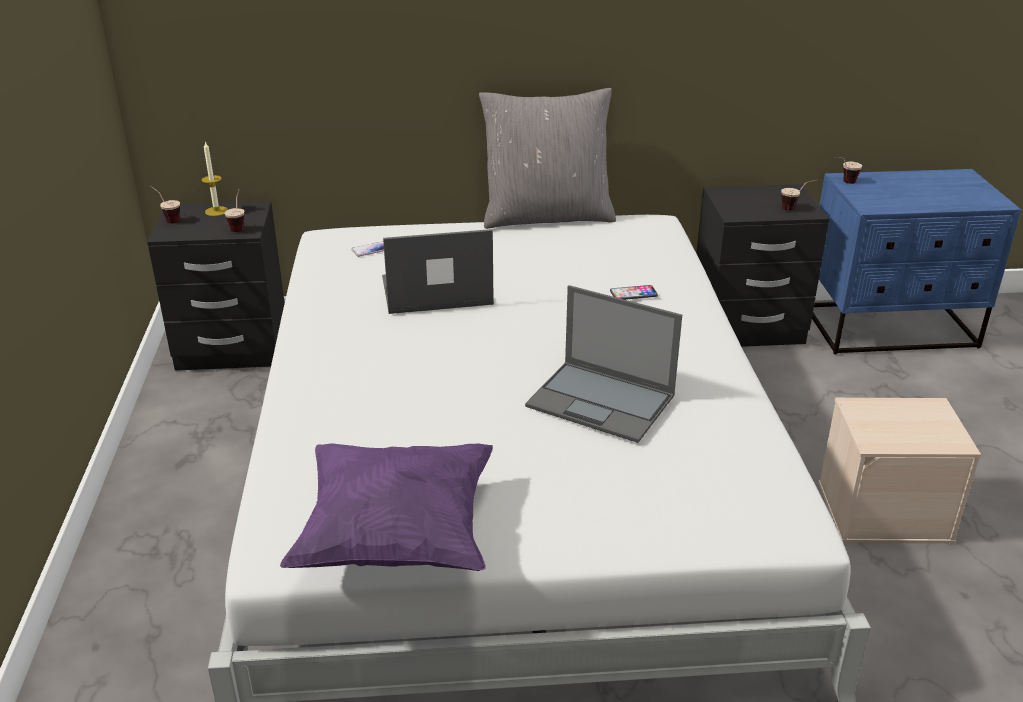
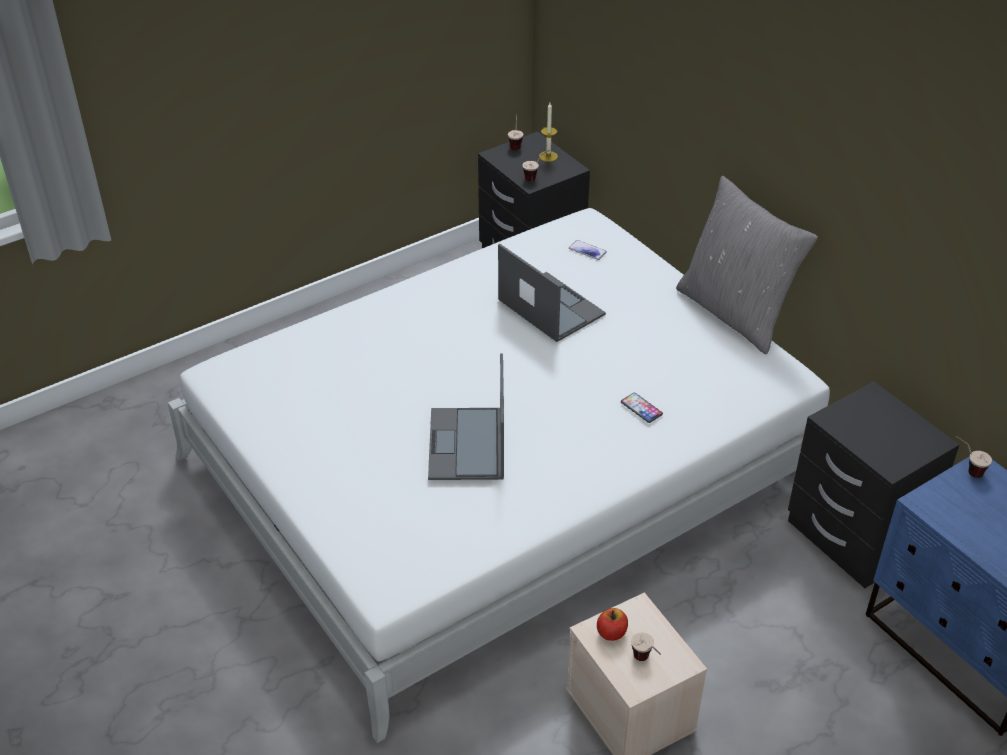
camera: 60 degrees right, 10 degrees up
purple pillow [280,443,493,571] -> none
cup [781,179,818,211] -> cup moved to [631,633,661,661]
none -> apple [597,608,628,641]

